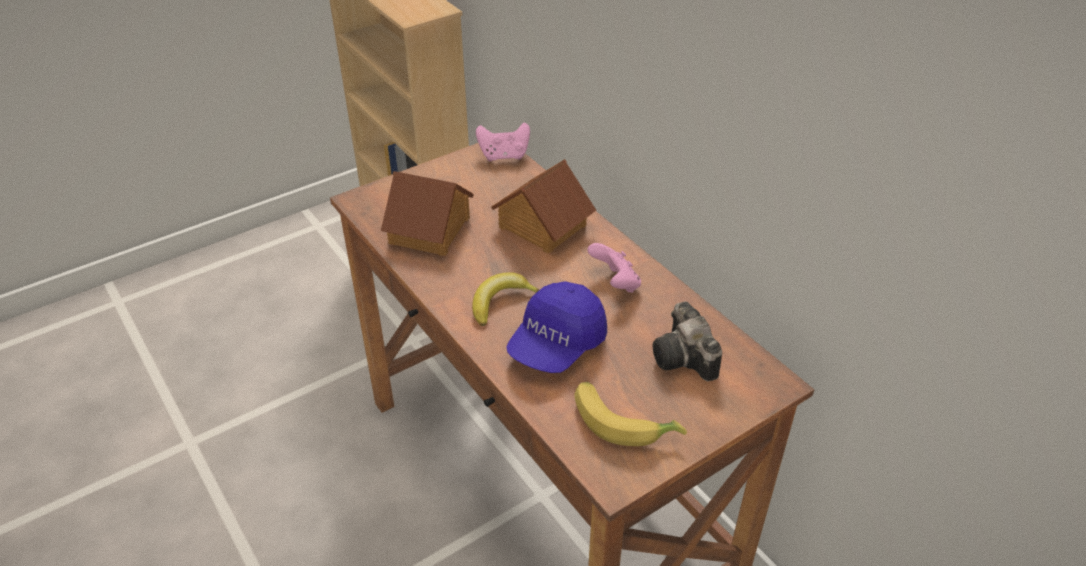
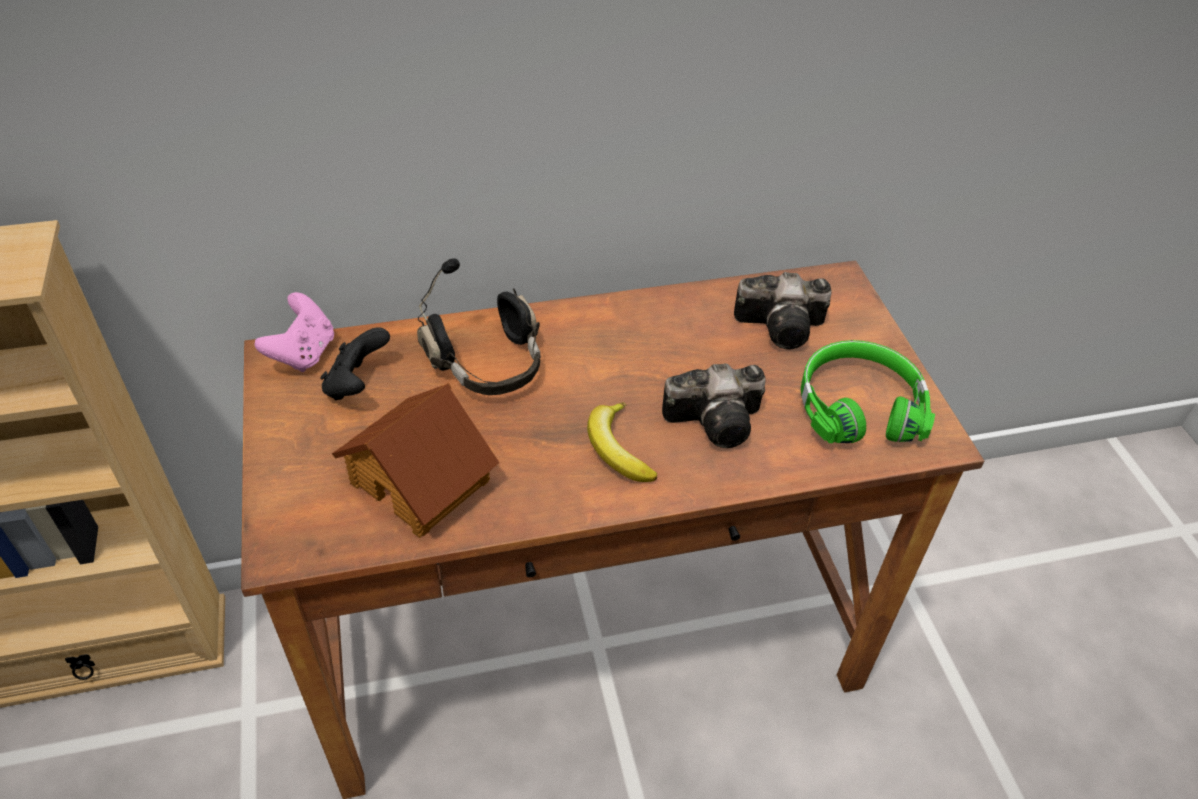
camera: 70 degrees left, 5 degrees up
toy house [491,159,596,254] -> black headphones [417,258,540,395]
blue cap [506,281,607,373] -> camera [662,363,766,448]
banana [574,382,687,446] -> green headphones [801,340,935,443]
pink game controller [587,243,641,293] -> none
none -> black game controller [321,327,390,400]

